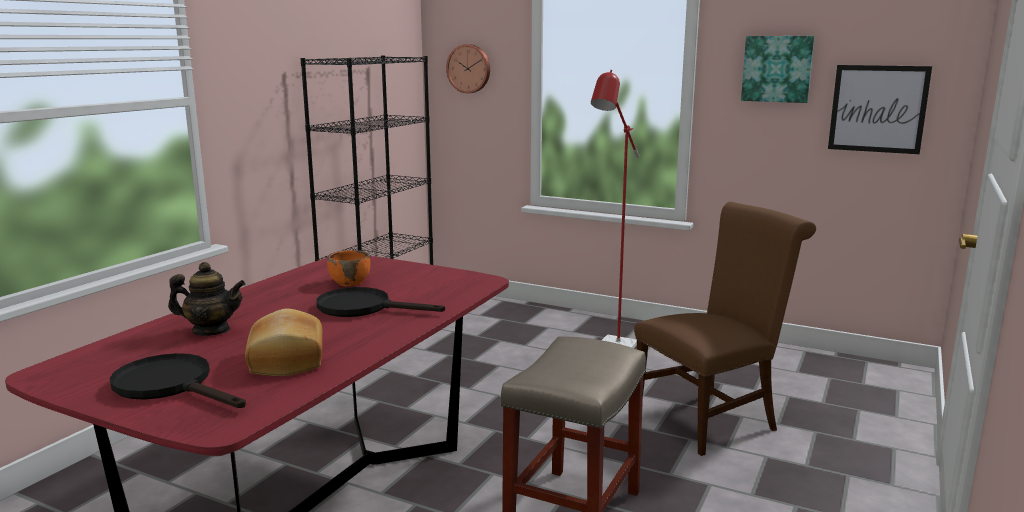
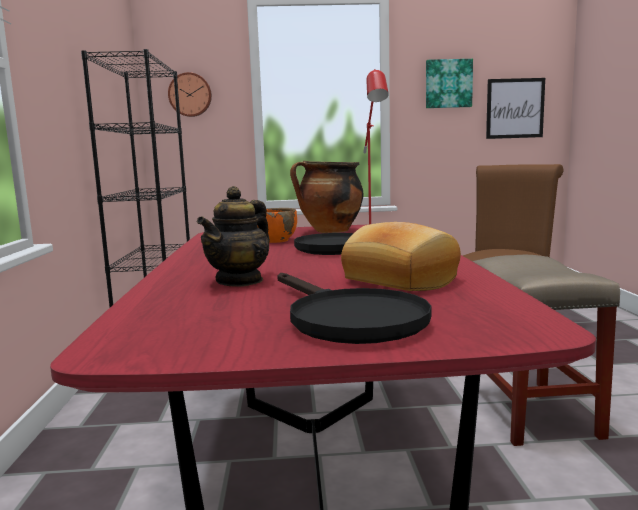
camera: 30 degrees left, 5 degrees down
black frying pan [110,353,246,408] -> black frying pan turned 120 degrees counterclockwise [277,273,432,344]
teapot [168,262,246,336] -> teapot turned 150 degrees clockwise [197,186,270,287]
none -> cooking pot [290,160,364,233]

